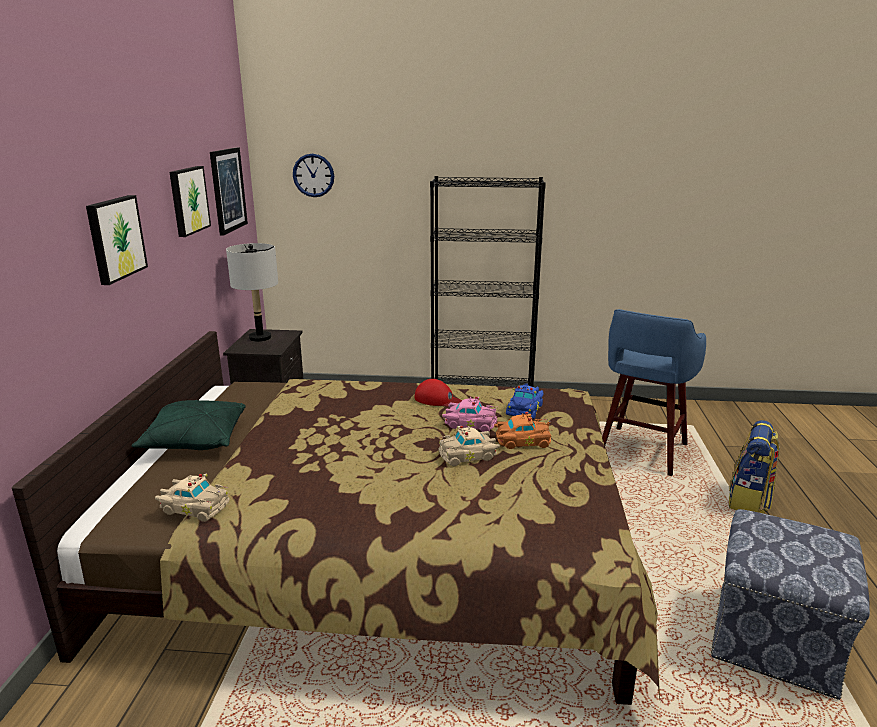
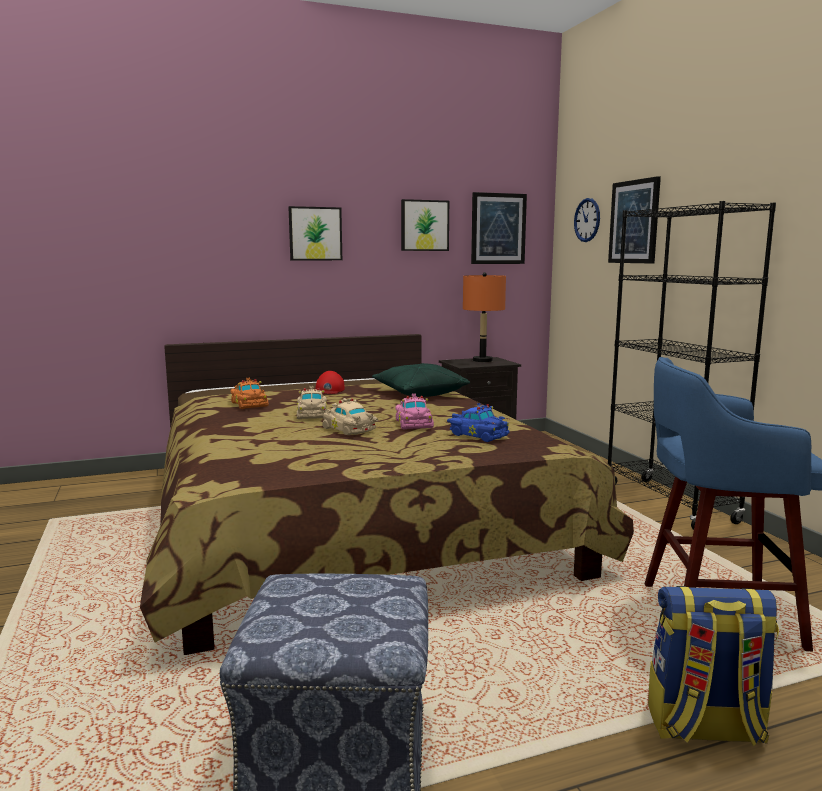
camera: 65 degrees right, 10 degrees down
green pillow [132,400,246,450] -> green pillow moved to [372,363,470,397]
beige toy car [155,474,230,522] -> beige toy car moved to [297,386,327,419]
grey table lamp [226,243,278,342] -> orange table lamp [463,272,506,362]
red cap [414,379,462,407] -> red cap moved to [315,371,345,394]
orange toy car [494,412,551,449] -> orange toy car moved to [231,378,269,409]
blue toy car [506,384,543,419] -> blue toy car turned 135 degrees counterclockwise [447,403,510,442]
none -> picture [608,176,661,263]

